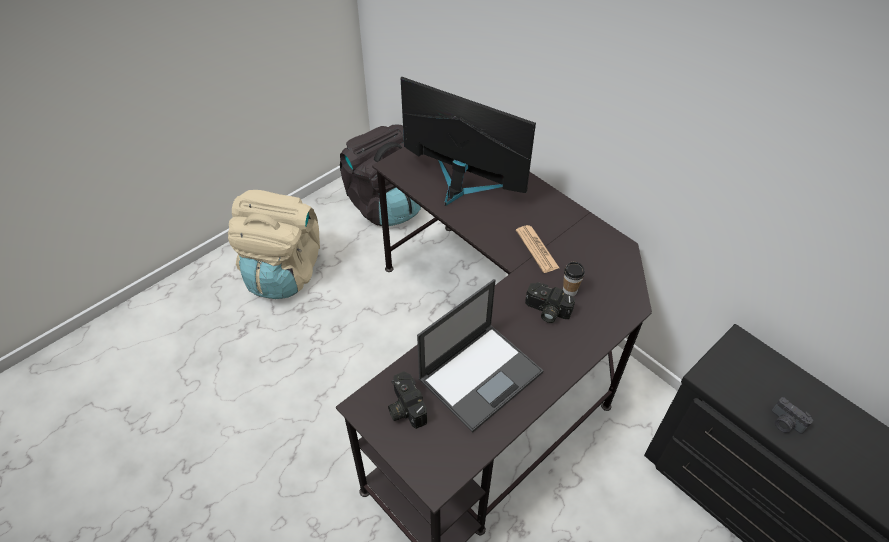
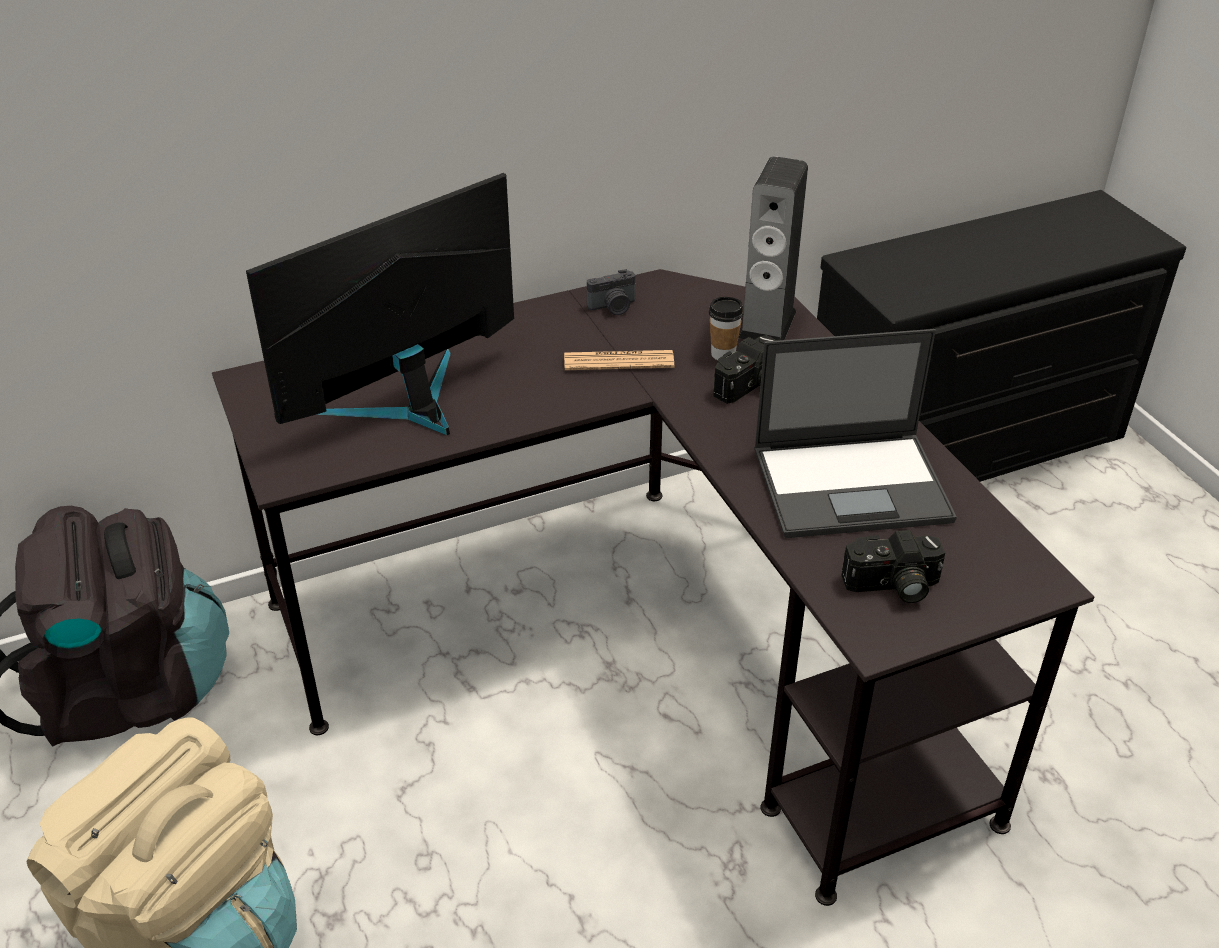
camera: 70 degrees left, 10 degrees down
laptop [417,279,544,433] -> laptop turned 105 degrees clockwise [754,329,957,538]
camera [772,397,813,434] -> camera moved to [587,269,635,315]
none -> speaker [738,156,808,341]

